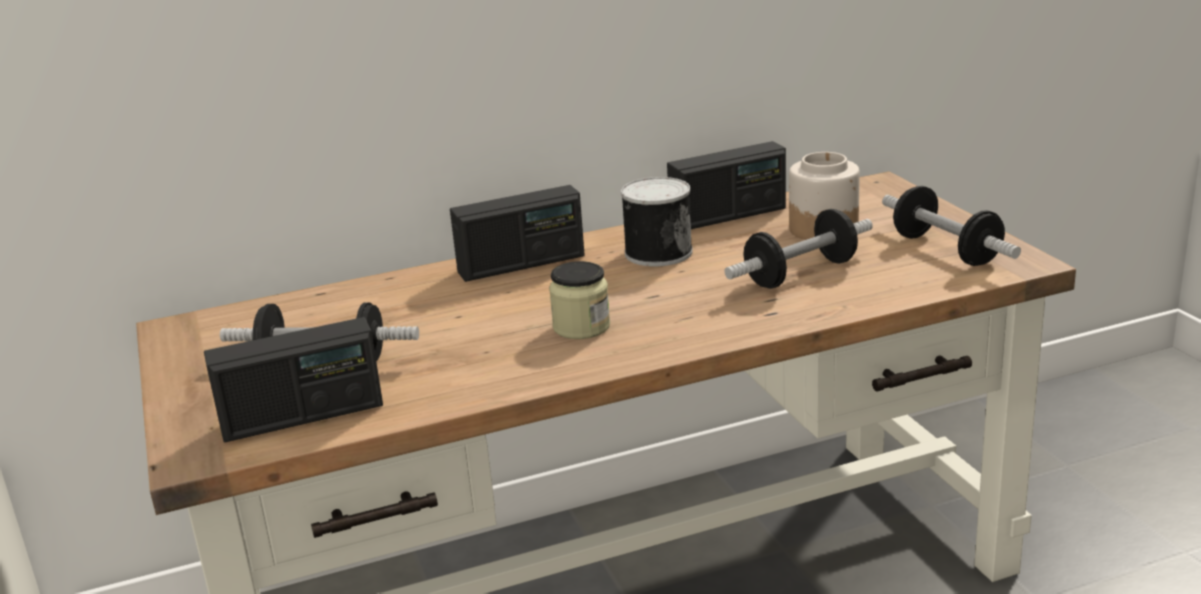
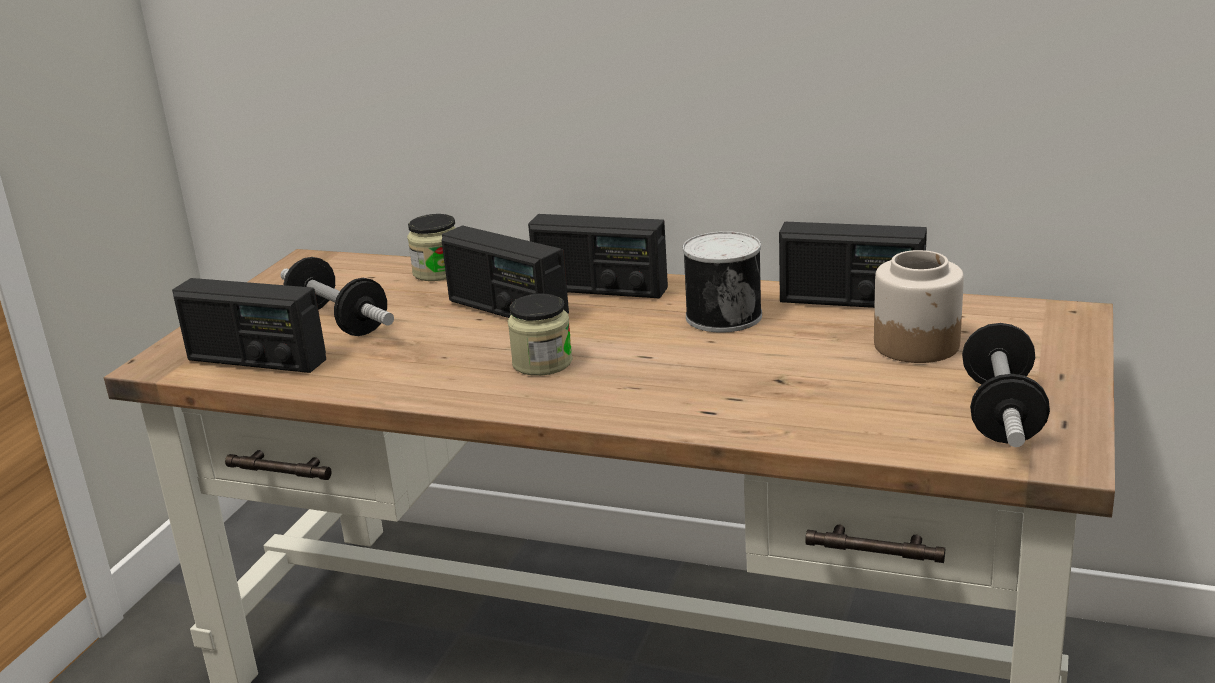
camera: 40 degrees right, 0 degrees up
dumbbell [724,209,873,289] -> none
none -> jar [407,214,456,281]
none -> radio [441,226,569,318]

